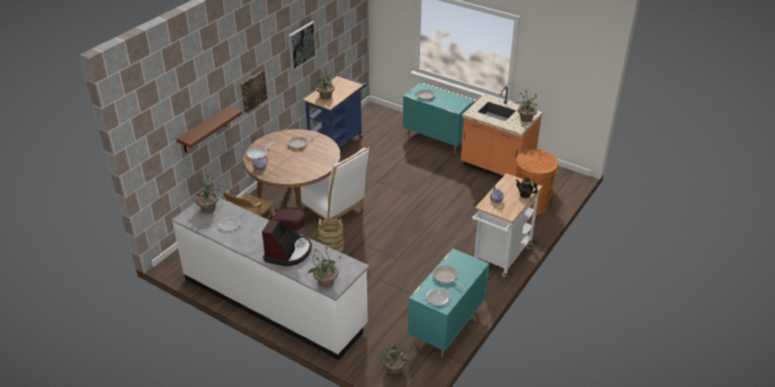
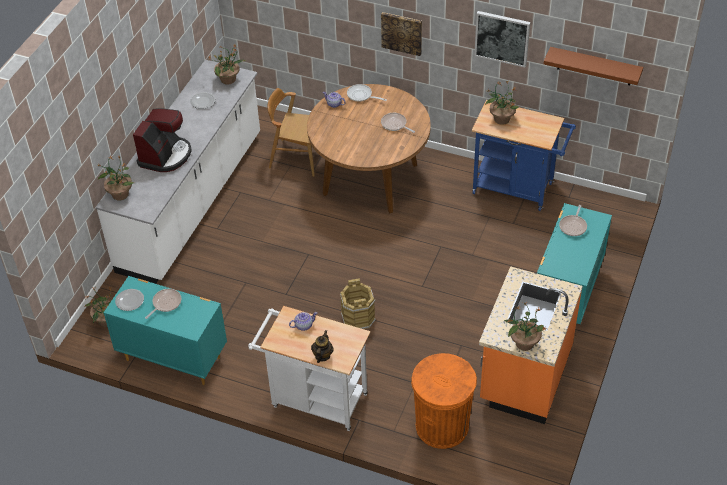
camera: 80 degrees right, 10 degrees up
brown shelf [177,106,242,153] -> brown shelf moved to [543,47,643,85]
coffee machine [262,209,312,266] -> coffee machine turned 75 degrees counterclockwise [133,108,192,172]
white chair [294,147,370,219] -> none
brown bucket [318,219,344,252] -> brown bucket moved to [340,278,376,329]

